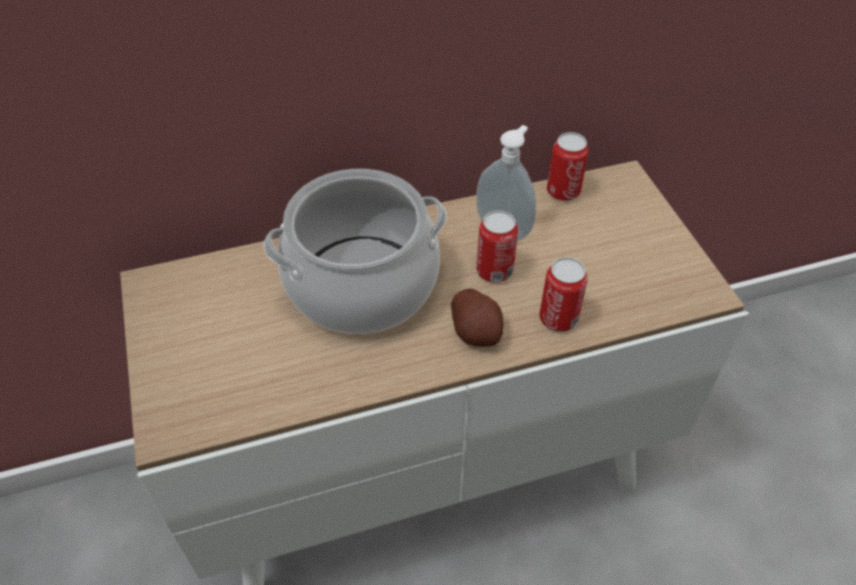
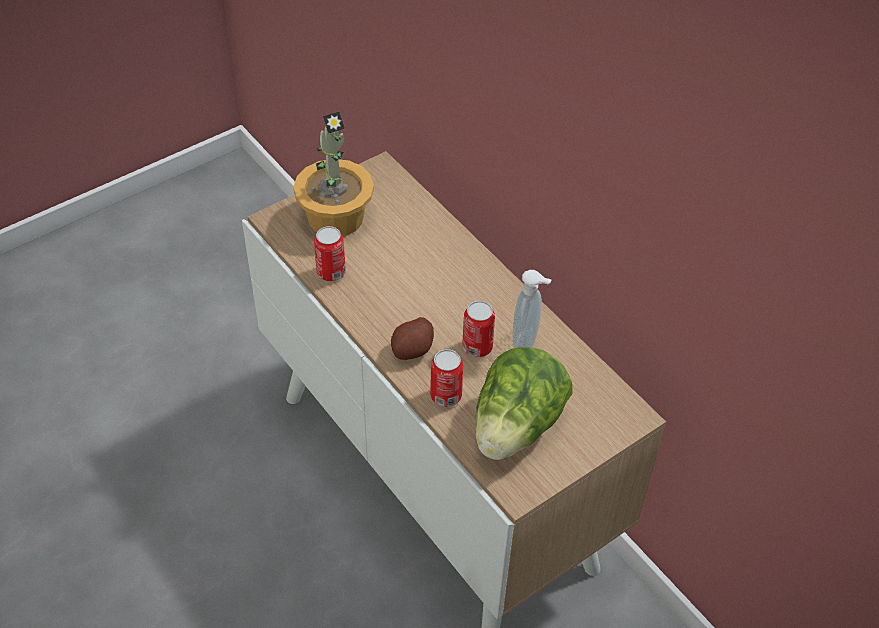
camera: 70 degrees right, 0 degrees up
cooking pot [263,169,447,334] -> none
can [547,132,589,201] -> can moved to [314,226,346,281]
none -> potted plant [293,111,374,236]
none -> lettuce [476,347,573,460]

